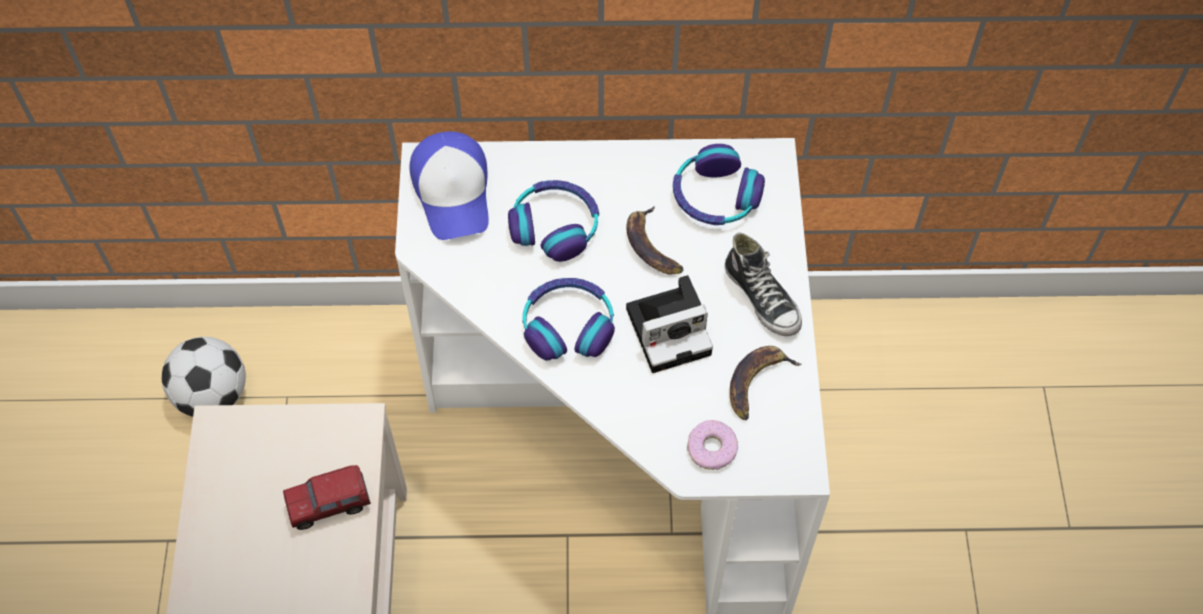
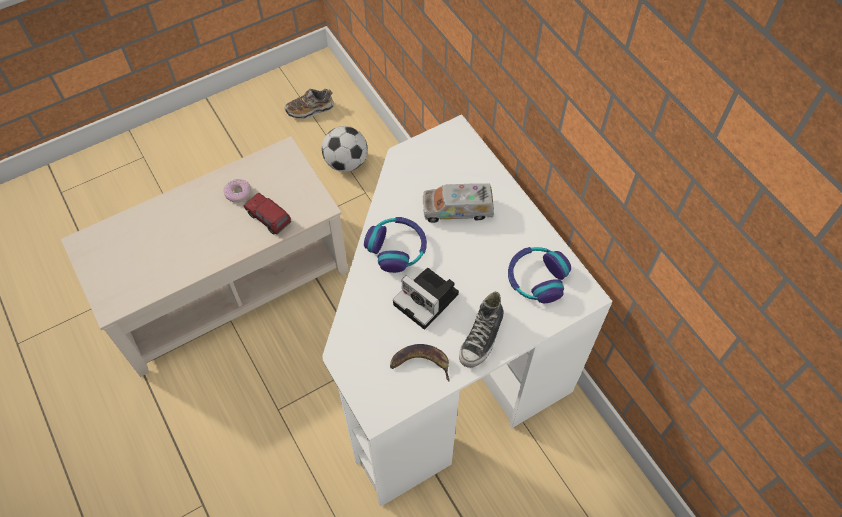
camera: 60 degrees right, 0 degrees up
cap [410,132,489,240] -> none
headphones [508,180,599,262] -> toy truck [423,183,494,223]
banana [626,206,683,274] -> none
donut [687,420,738,470] -> donut moved to [224,179,251,203]
none -> shoe [285,89,334,119]

